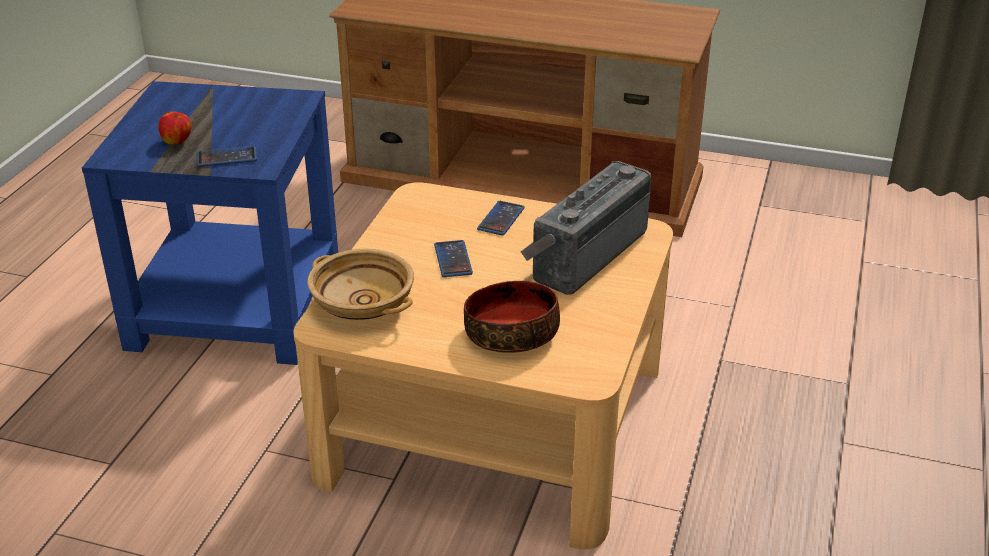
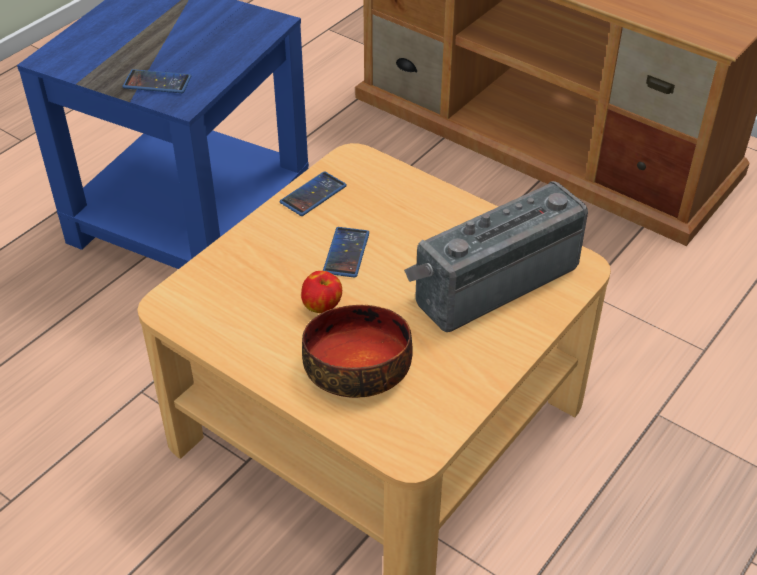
camera: 20 degrees right, 10 degrees up
apple [158,112,191,145] -> apple moved to [301,271,342,313]
beige bowl [307,249,414,320] -> none
phone [477,201,525,236] -> phone moved to [280,171,347,216]

